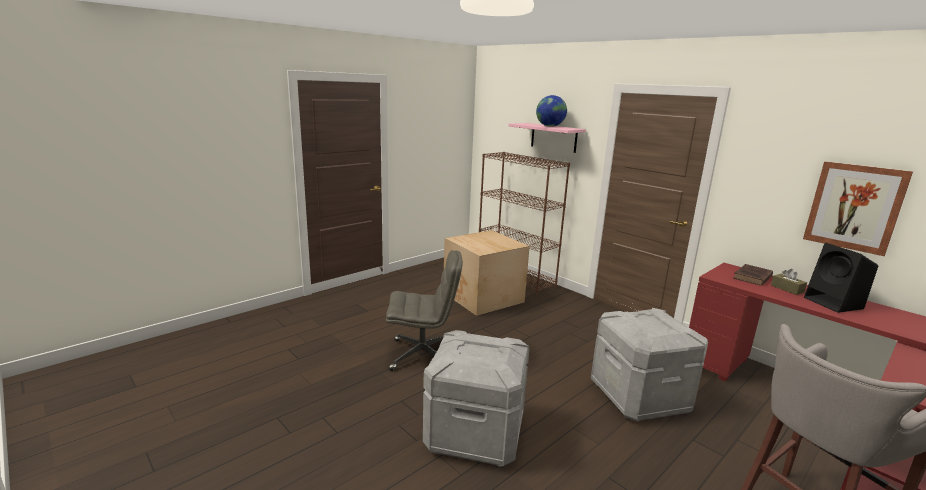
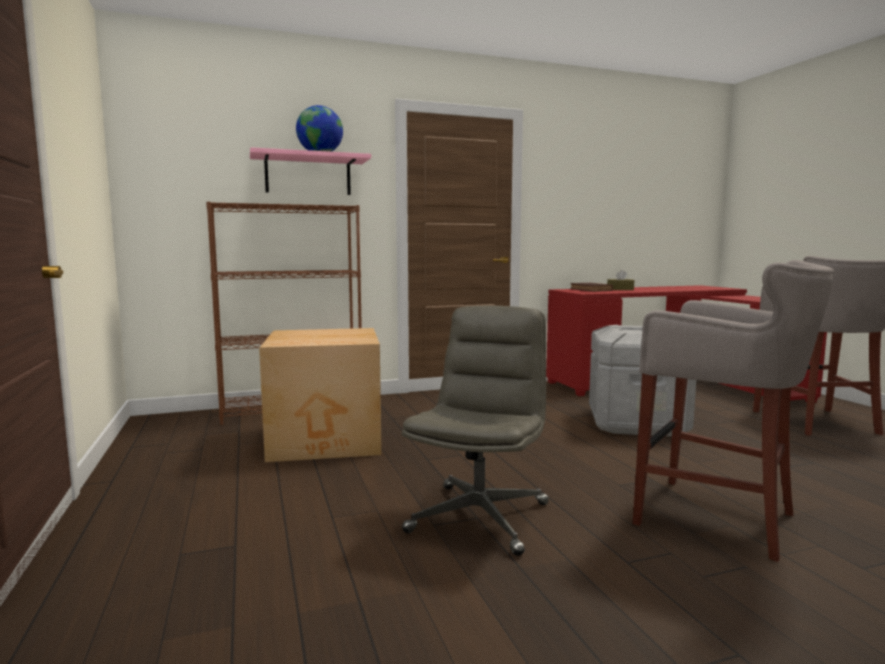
camera: 65 degrees left, 10 degrees down
grey storage box [423,330,529,466] -> grey stool [633,260,834,562]
picture [803,161,913,256] -> none
black speaker [804,243,878,313] -> none

